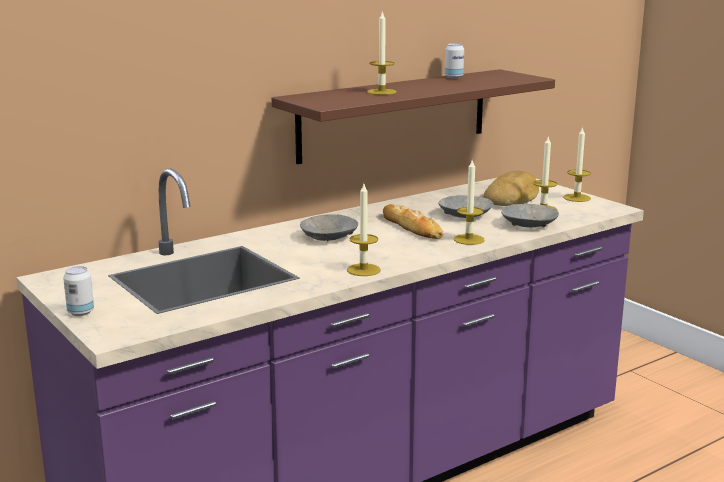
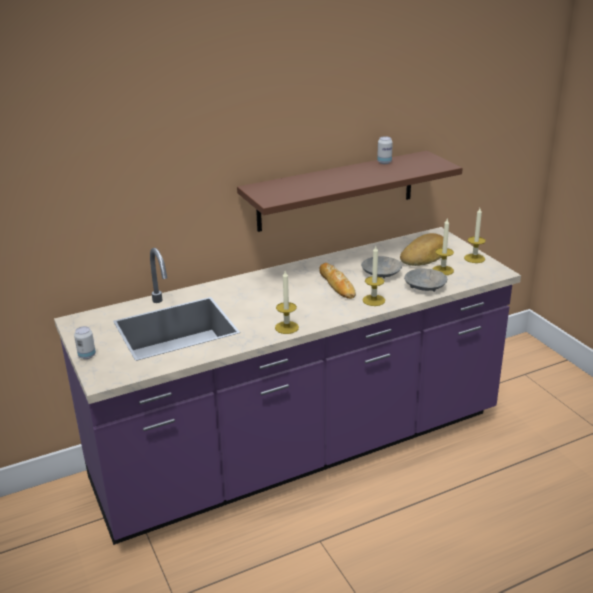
camera: 10 degrees right, 10 degrees up
grey bowl [300,214,358,241] -> none
candle [367,10,397,95] -> none

